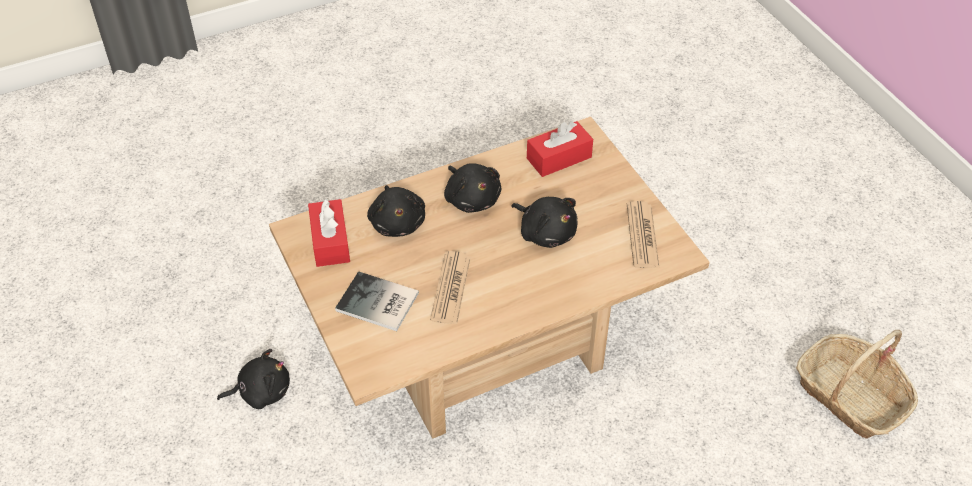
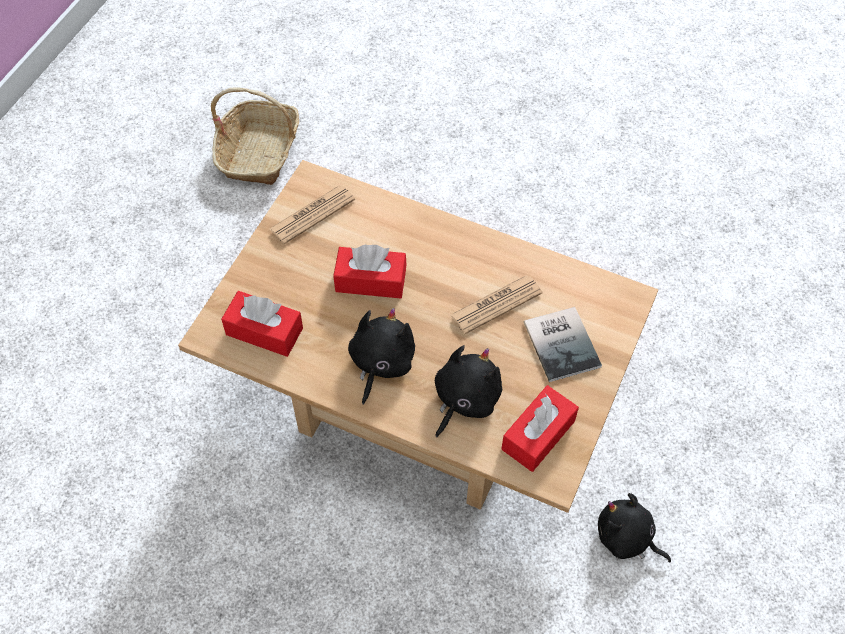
camera: 130 degrees left, 10 degrees up
black plush toy [511,197,578,248] -> red tissue box [333,245,407,299]

